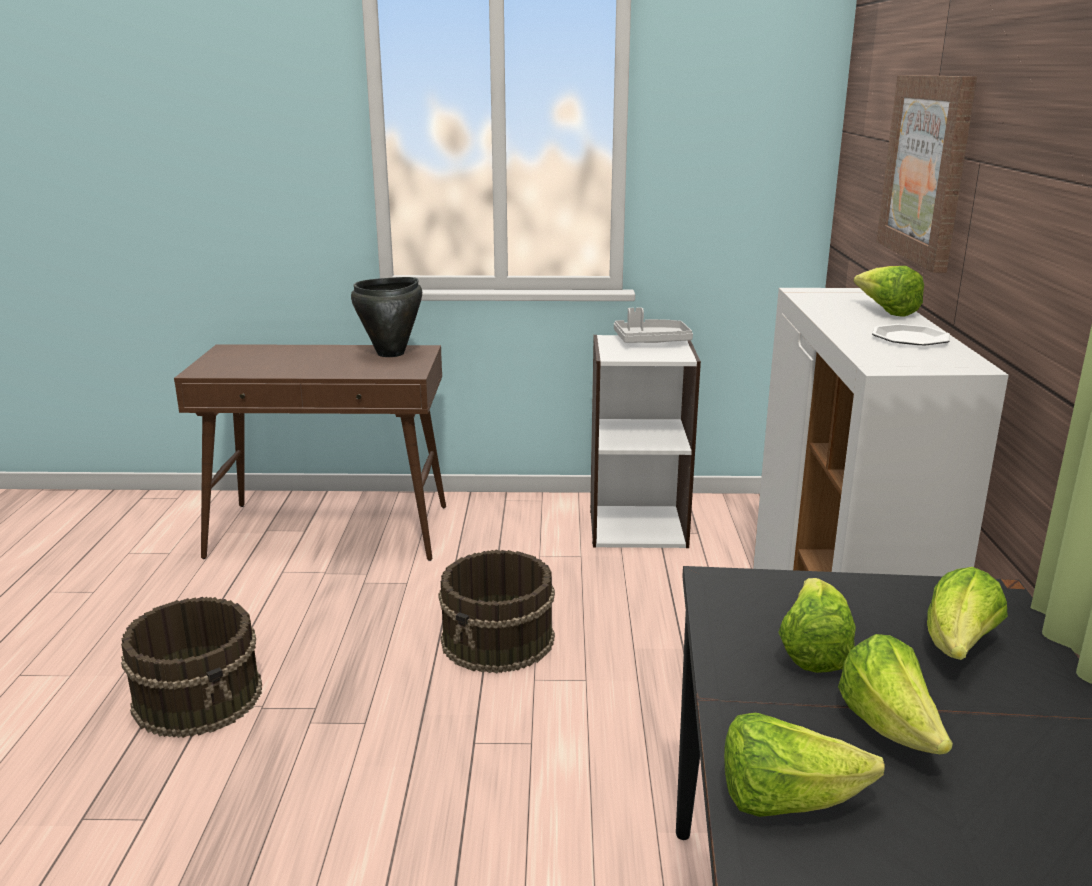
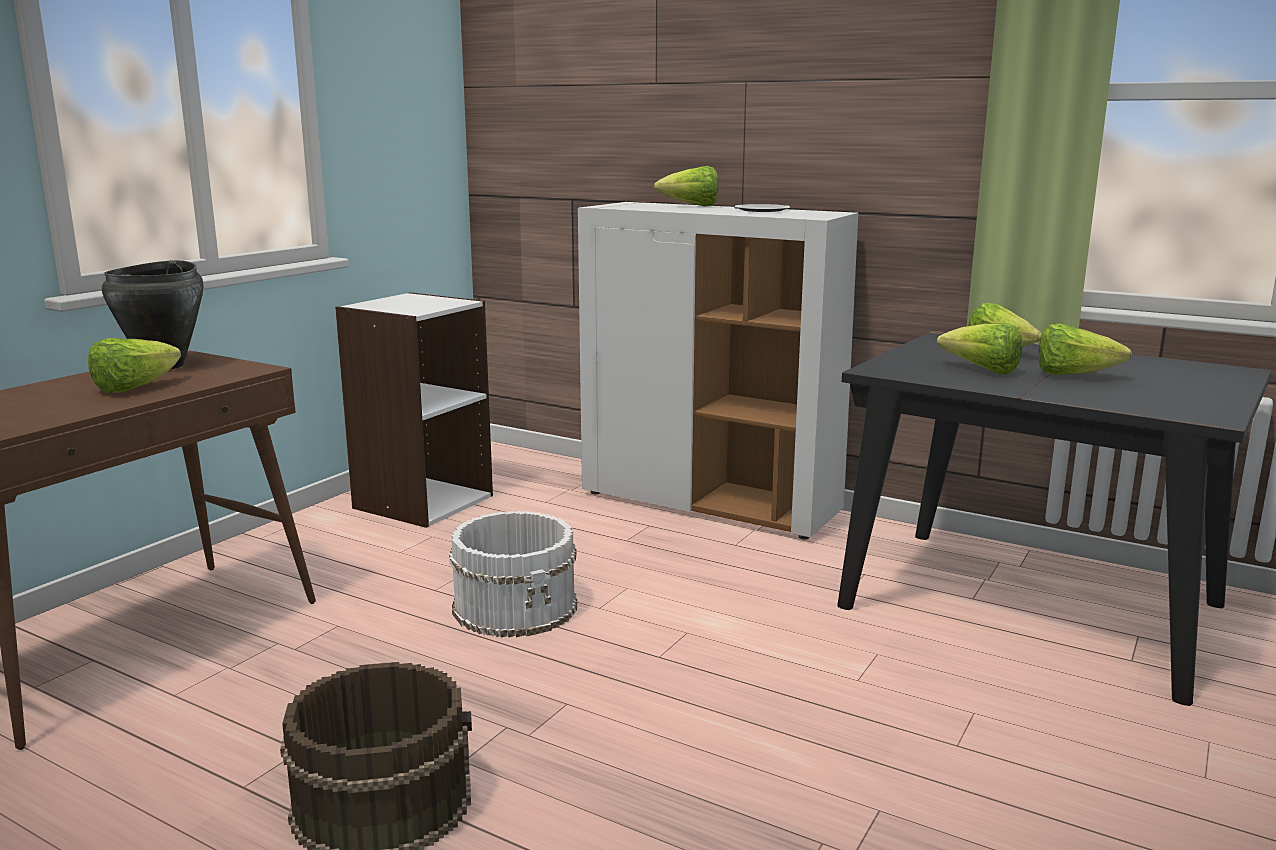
camera: 60 degrees left, 5 degrees down
brown bucket [438,550,555,673] -> white bucket [449,511,577,637]
grey tray [614,307,693,343] -> none
lettuce [724,713,885,817] -> lettuce moved to [88,338,181,393]
picture [876,75,977,273] -> none

